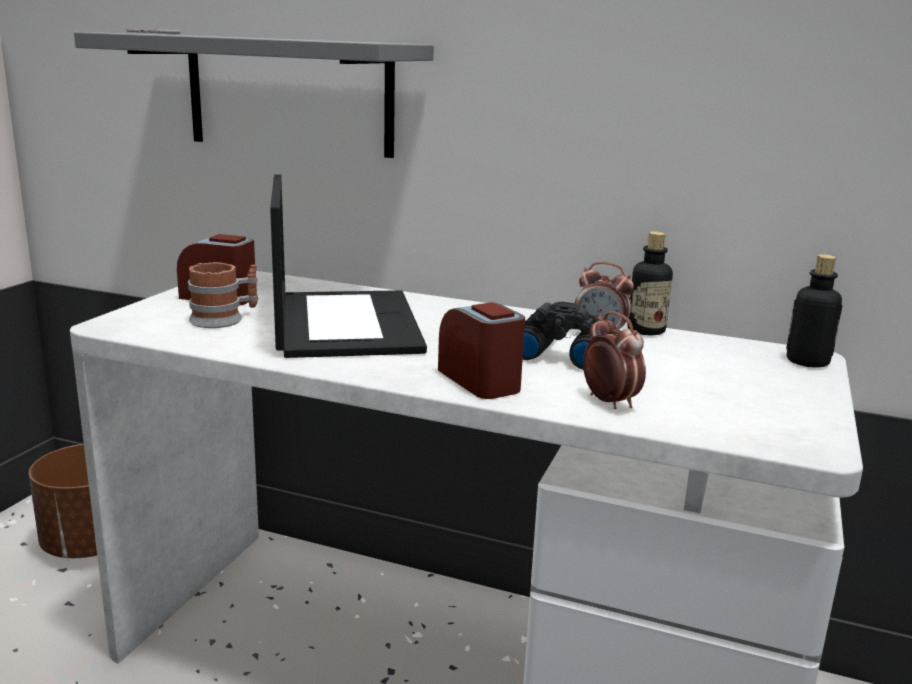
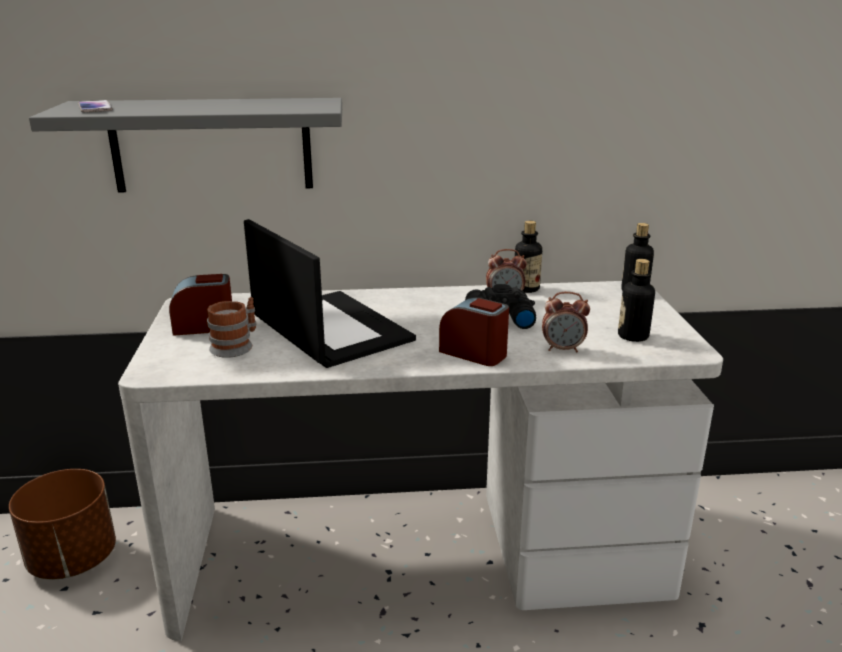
camera: 25 degrees left, 5 degrees up
alarm clock [583,311,646,409] -> alarm clock turned 150 degrees clockwise [542,292,590,353]
none -> bottle [618,259,655,342]

